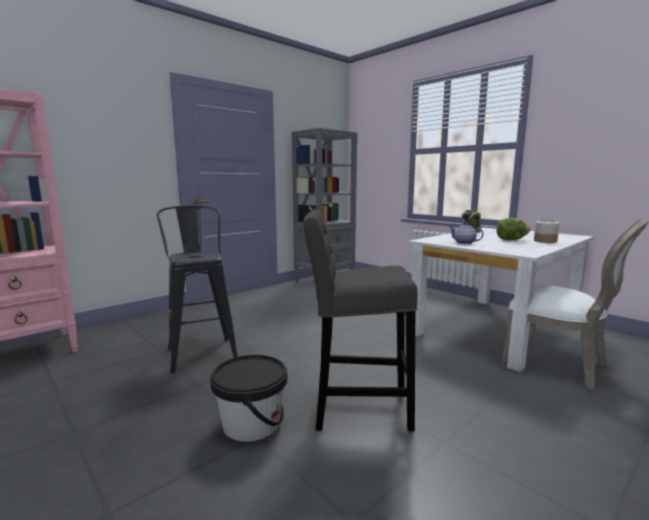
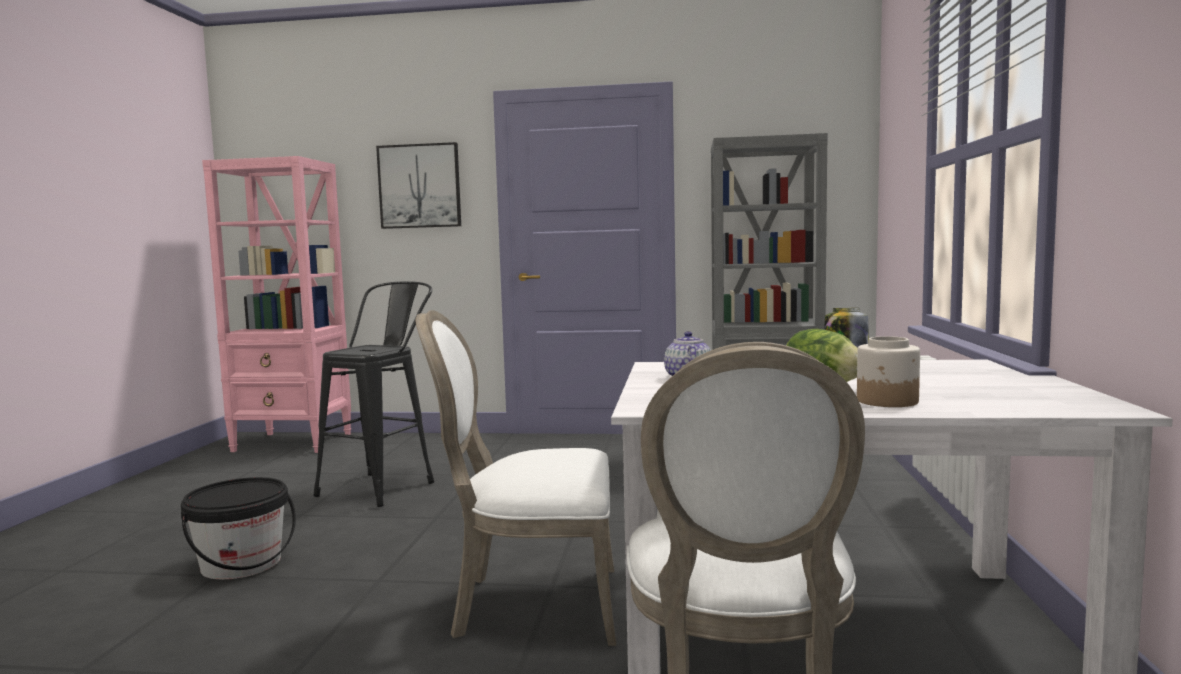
camera: 50 degrees right, 5 degrees down
grey stool [303,210,417,431] -> none
none -> picture [376,142,461,229]
none -> white chair [415,310,616,646]

